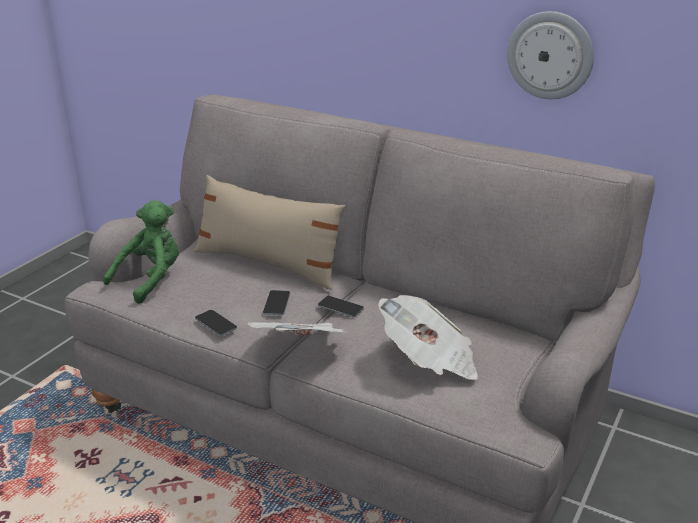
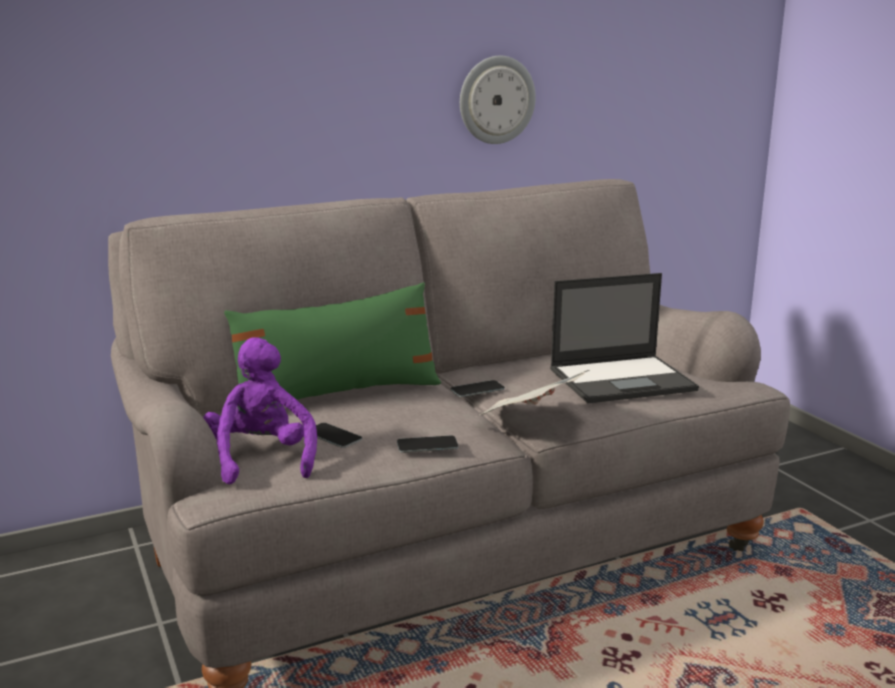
camera: 55 degrees left, 10 degrees down
green plush toy [103,200,179,304] -> purple plush toy [203,337,317,484]
beige pillow [194,175,345,290] -> green pillow [224,282,441,400]
phone [263,290,290,315] -> phone moved to [316,423,362,448]
newspaper [378,295,478,380] -> laptop [550,273,699,404]

